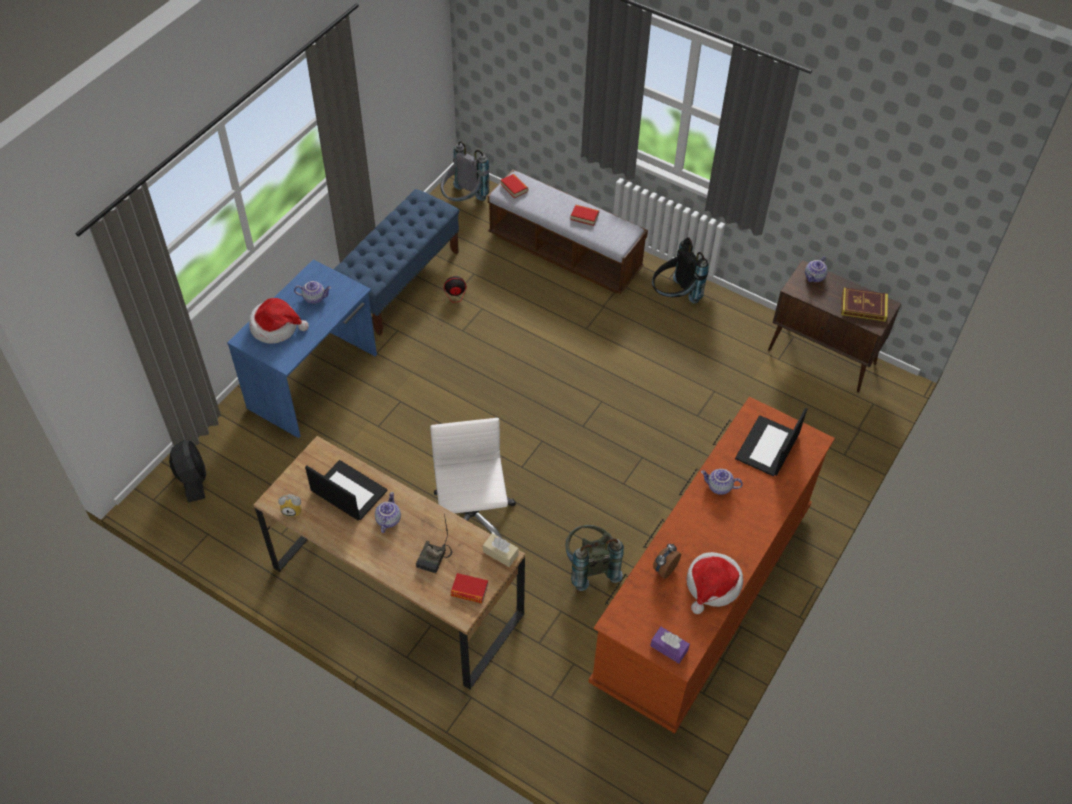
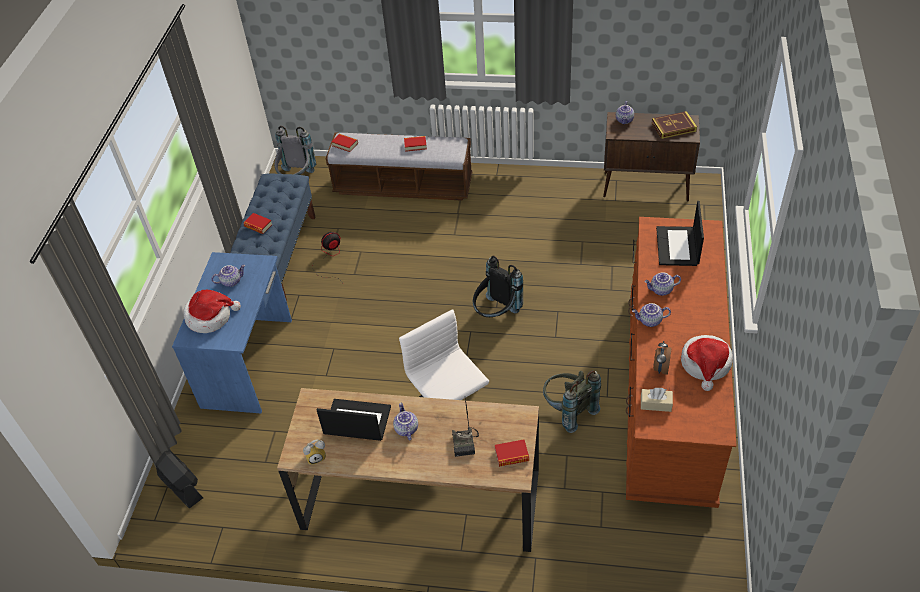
camera: 20 degrees left, 5 degrees down
beige tissue box [483,533,519,567] -> beige tissue box moved to [641,388,673,412]
purple tissue box [650,627,690,664] -> none
black backpack [652,237,709,304] -> black backpack moved to [473,256,523,317]
none -> book [243,213,273,234]
none -> teapot [632,303,671,327]

